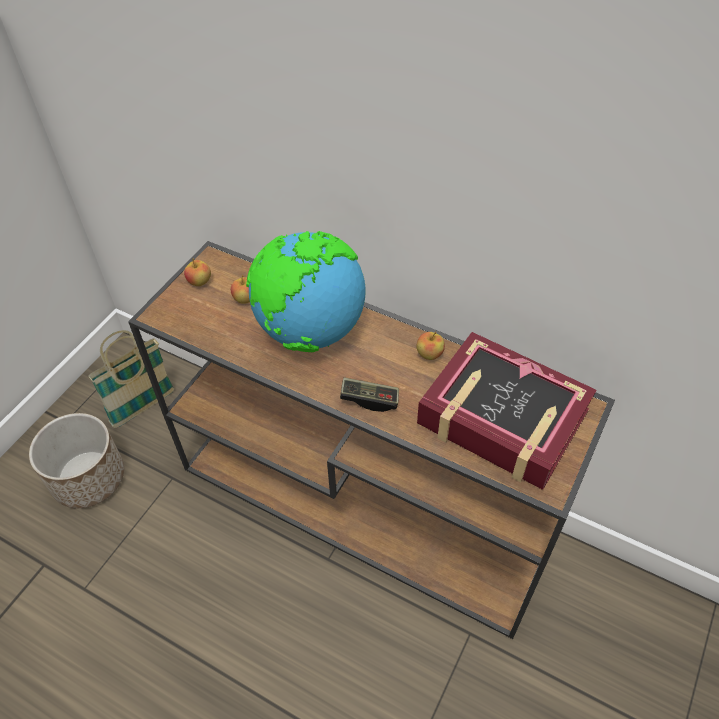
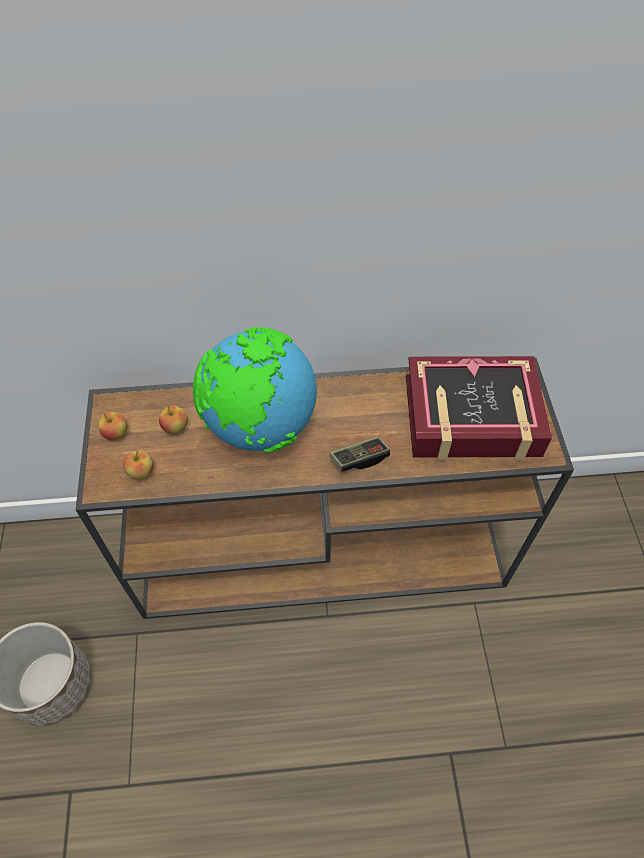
camera: 35 degrees left, 5 degrees up
basket [88,330,174,428] -> none
apple [416,332,445,360] -> apple moved to [123,451,153,480]

